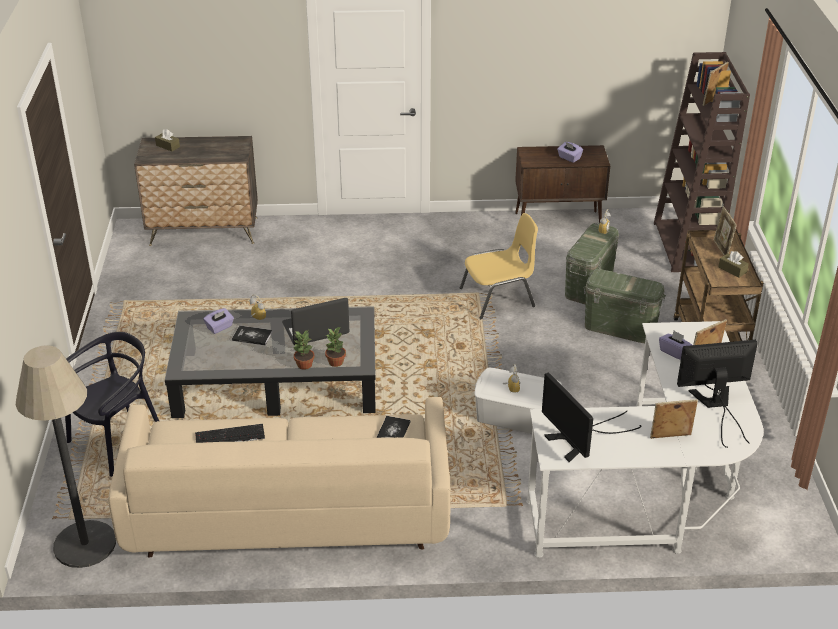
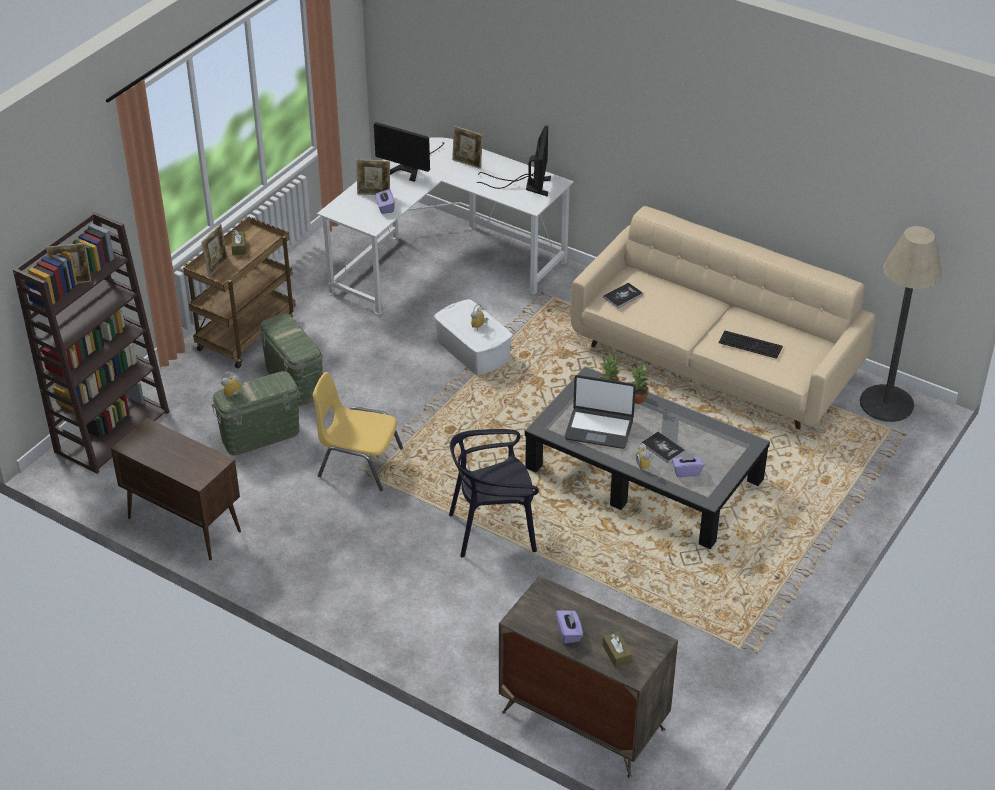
camera: 145 degrees left, 5 degrees up
black chair [65,332,159,477] -> black chair moved to [449,429,539,558]
purple tissue box [557,142,583,163] -> purple tissue box moved to [556,610,583,644]

